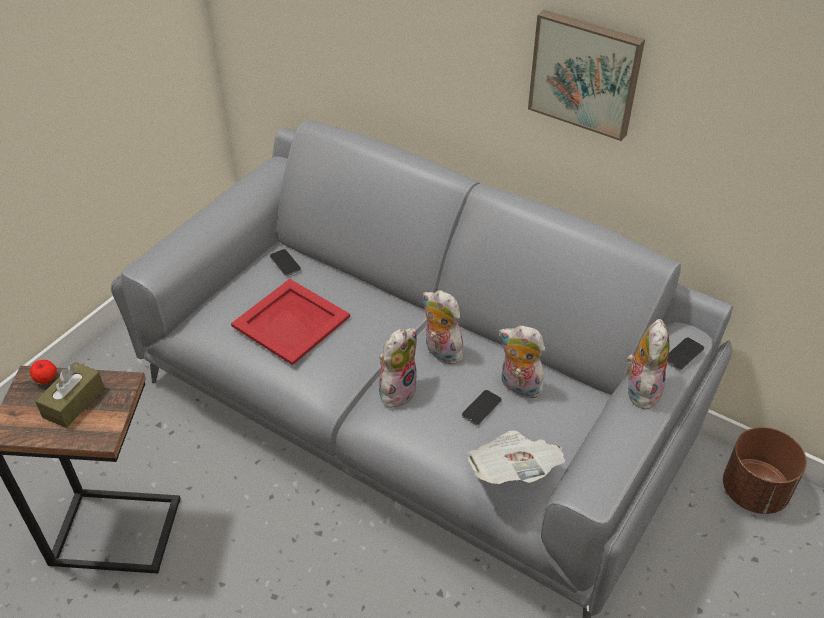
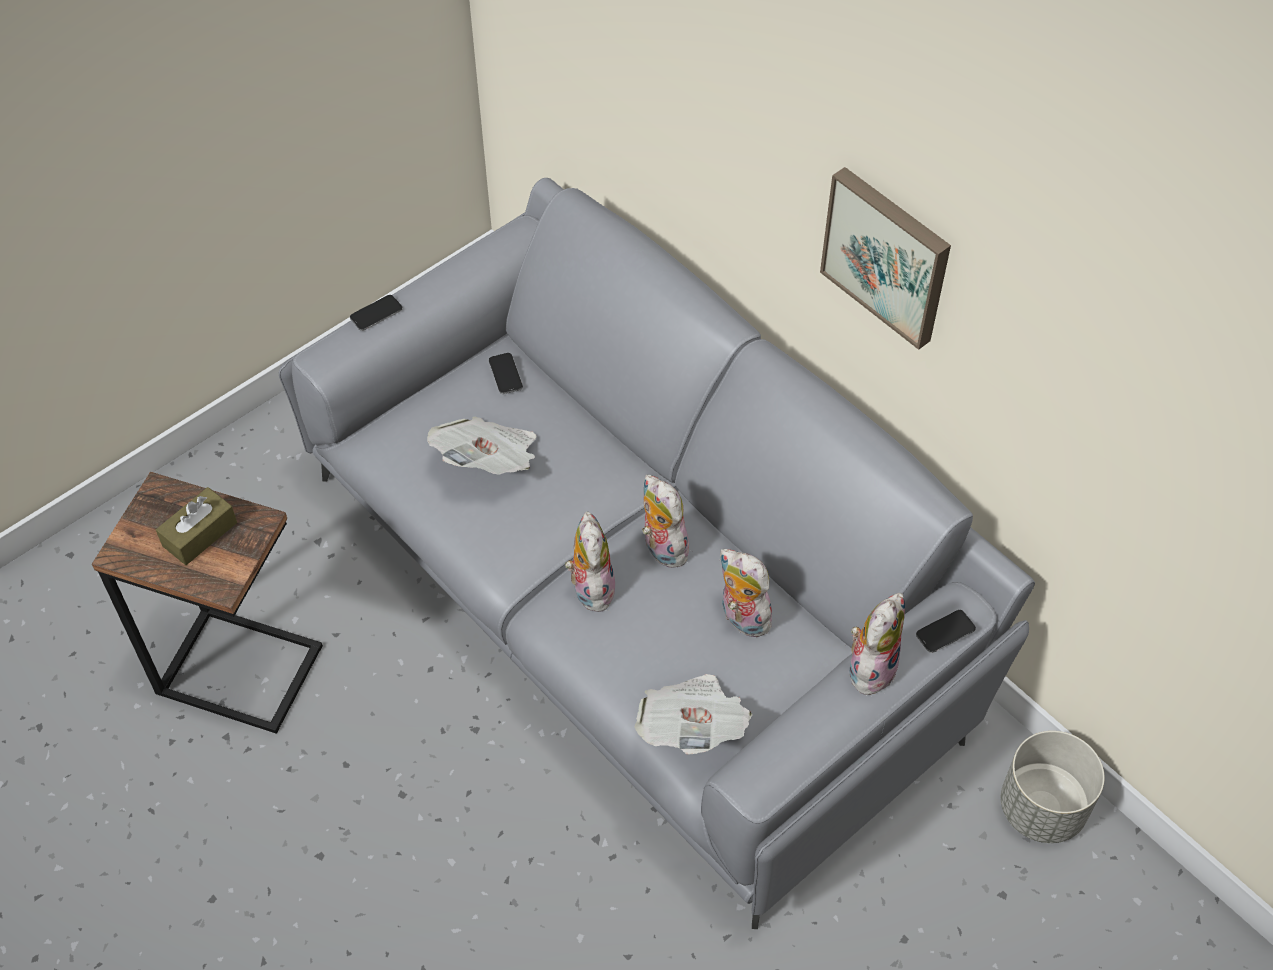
camera: 15 degrees right, 10 degrees up
apple [30,360,57,384] -> none
red tray [231,279,350,365] -> newspaper [427,417,536,474]
plush toy [379,328,417,408] -> plush toy turned 60 degrees counterclockwise [565,511,615,612]
phone [462,390,502,425] -> phone moved to [350,295,403,331]
brown planter [723,427,807,514] -> grey planter [1001,731,1105,843]

